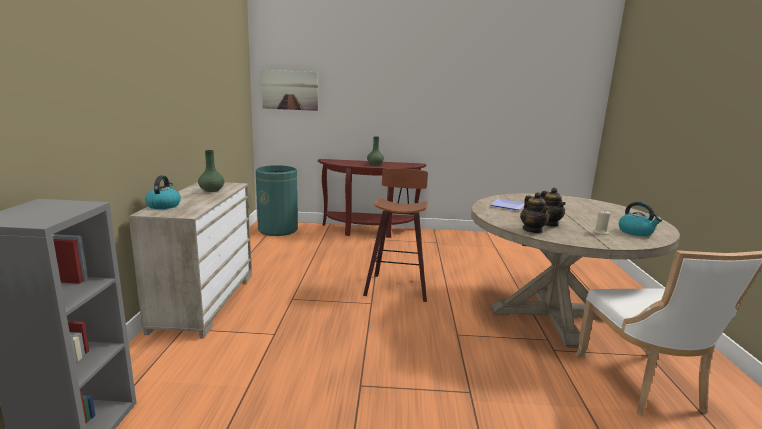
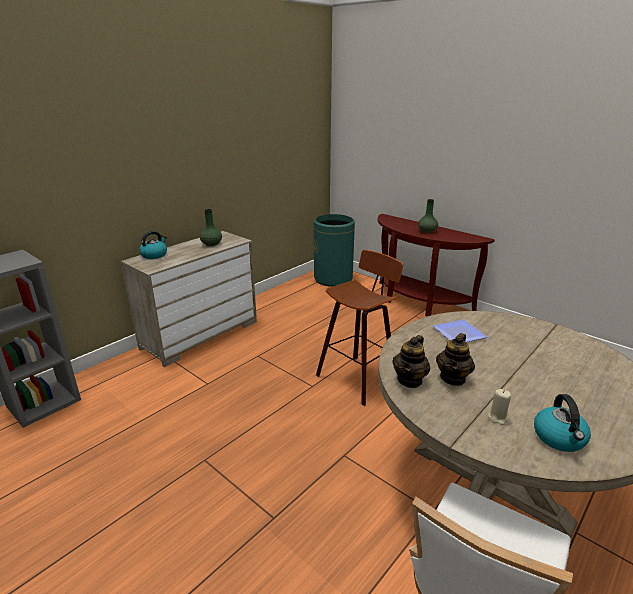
camera: 40 degrees right, 10 degrees up
picture [261,70,318,111] -> none

